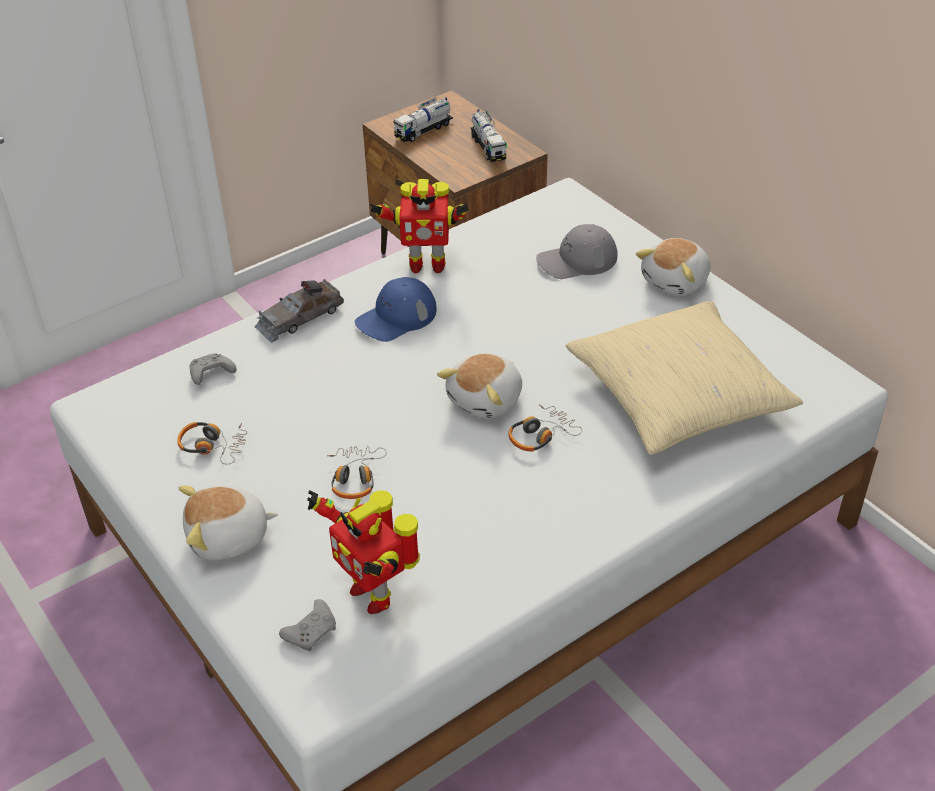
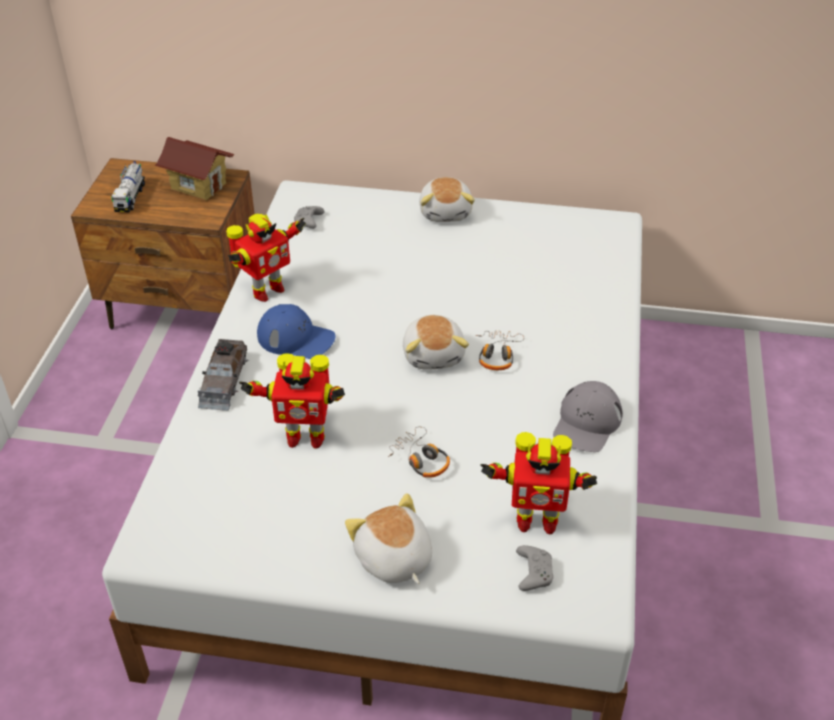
camera: 45 degrees left, 0 degrees up
headphones [177,422,247,464] -> none
plush toy [179,485,278,561] -> plush toy turned 120 degrees clockwise [345,493,432,584]
grey game controller [190,353,237,385] -> grey game controller moved to [294,206,324,229]
blue cap [355,277,436,342] -> blue cap turned 75 degrees counterclockwise [257,304,336,359]
toy truck [470,109,507,162] -> toy house [155,137,234,201]
grey cap [536,224,618,279] -> grey cap moved to [553,381,623,452]
beige pillow [566,301,803,455] -> none
none -> toy robot [239,353,345,449]

